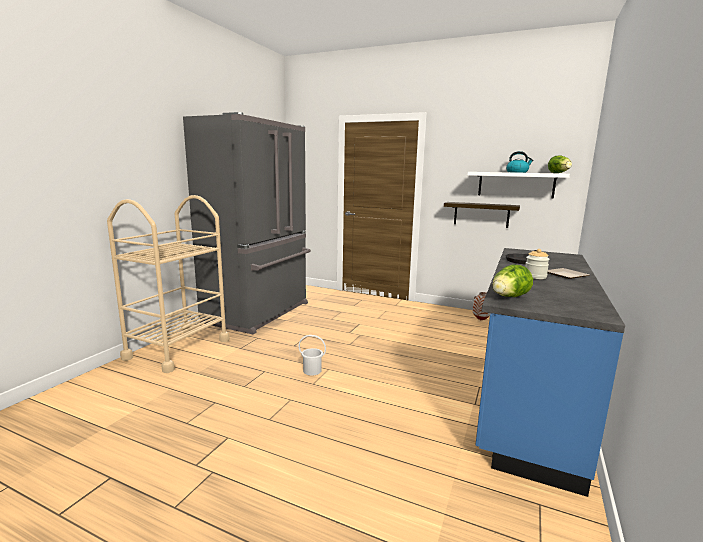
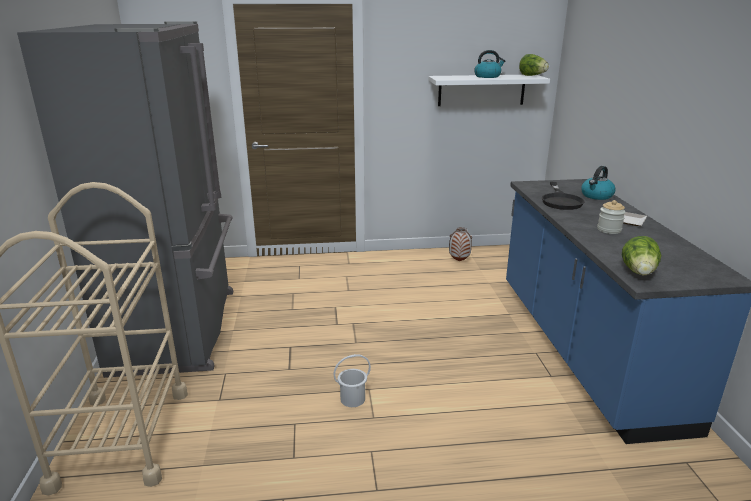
camera: 30 degrees left, 10 degrees up
shelf [444,202,520,228] -> none
none -> kettle [581,166,615,200]

